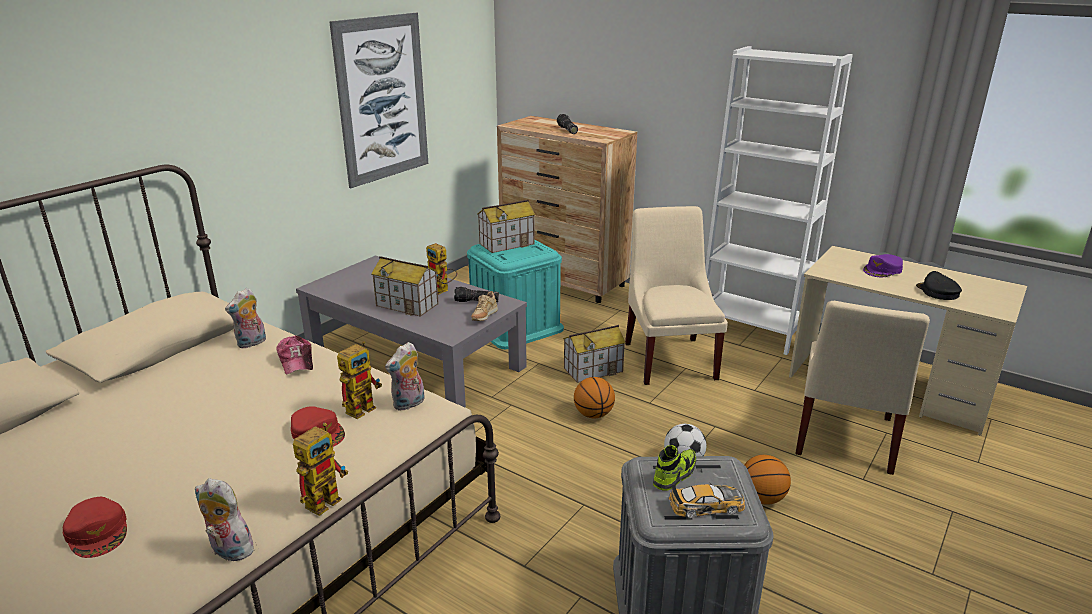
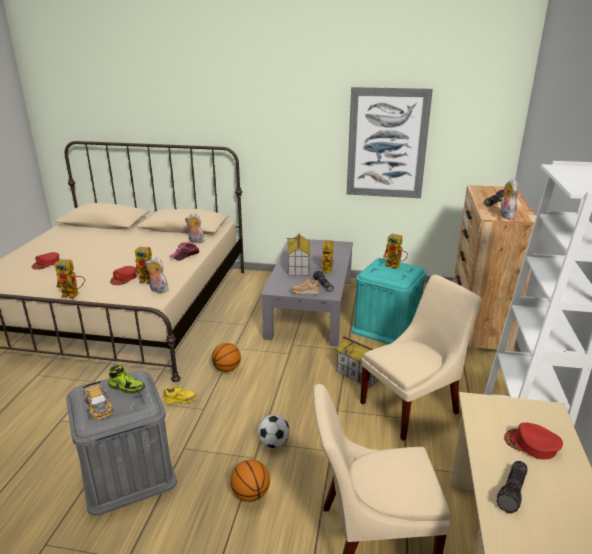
camera: 65 degrees right, 0 degrees up
plush toy [195,478,257,561] -> plush toy moved to [500,178,518,219]
toy house [477,200,535,253] -> toy robot [383,233,408,269]
basketball [574,377,615,418] -> basketball moved to [212,343,241,372]
purple cap [863,254,903,277] -> red cap [504,422,563,460]
black cap [916,271,962,300] -> flashlight [497,461,527,513]
none -> yellow shoe [164,386,197,404]

